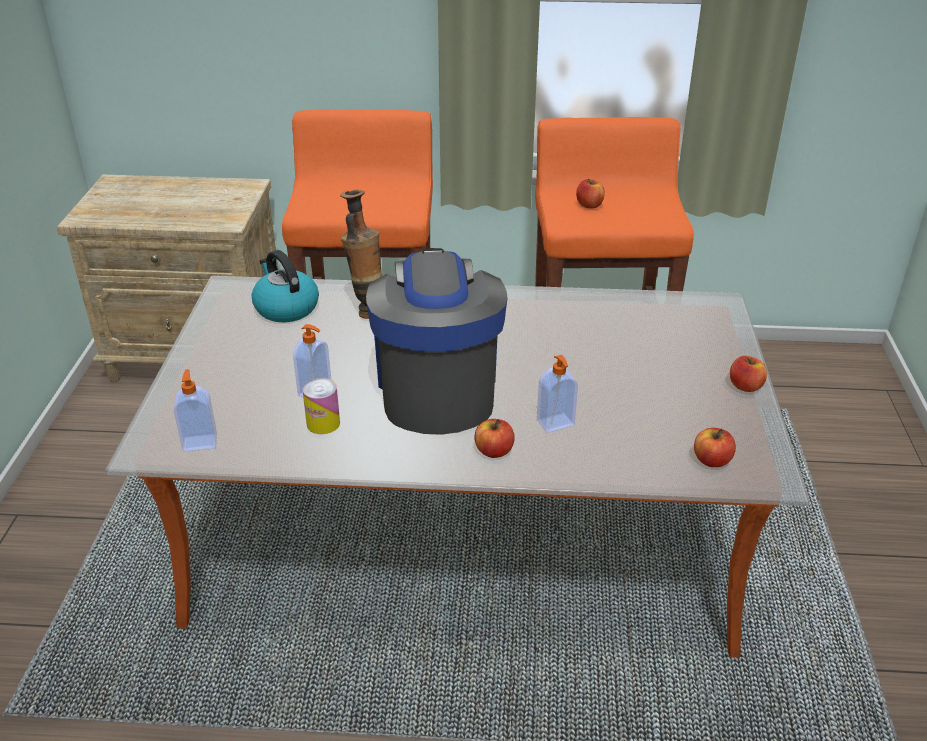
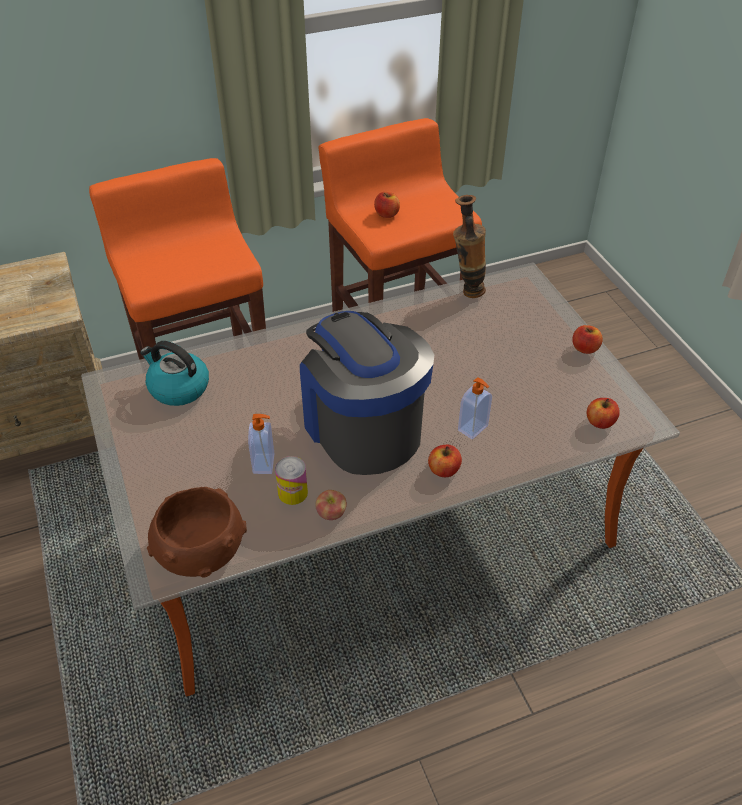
camera: 25 degrees left, 10 degrees up
soap dispenser [174,369,217,452] -> brown bowl [147,487,247,577]
vase [340,190,382,319] -> vase moved to [453,195,486,298]
none -> apple [315,490,347,520]

